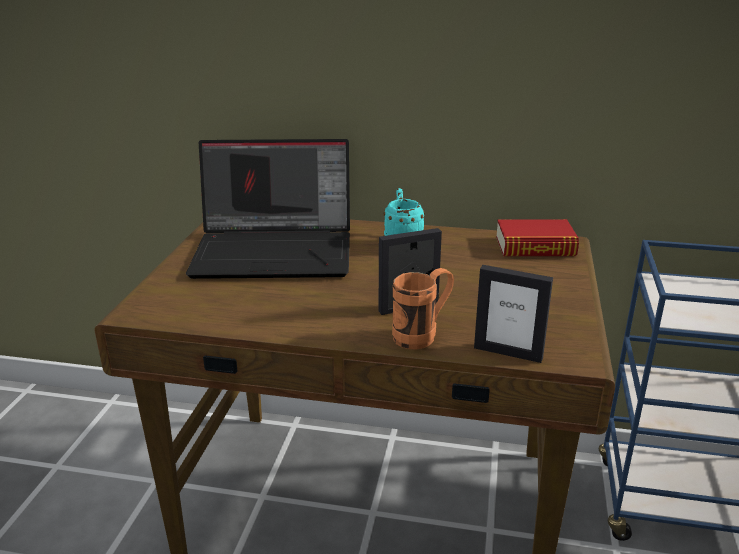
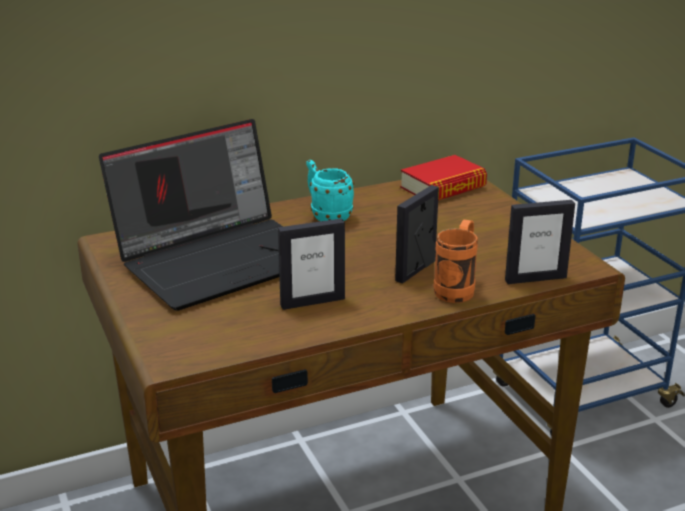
camera: 35 degrees left, 0 degrees up
none -> picture frame [278,218,345,310]

